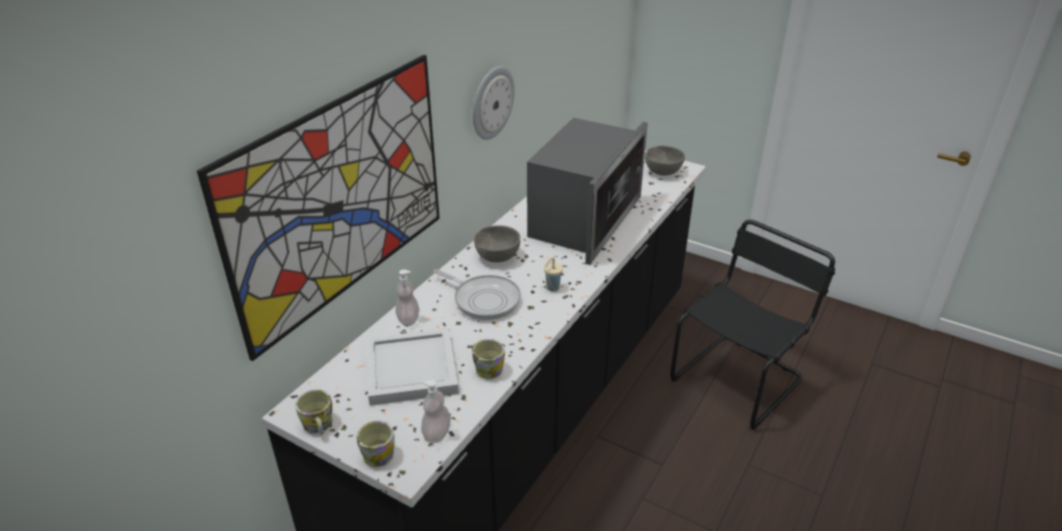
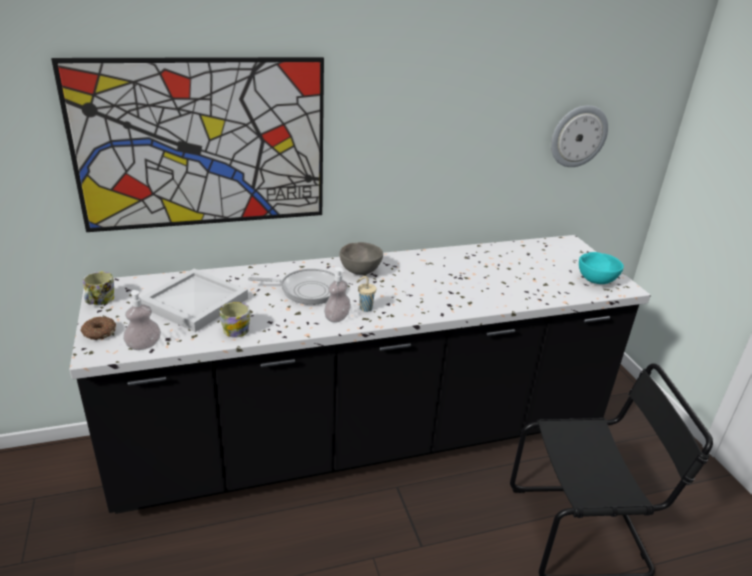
camera: 40 degrees right, 5 degrees down
mug [357,421,395,467] -> donut [80,317,116,340]
soap dispenser [395,270,419,326] -> soap dispenser moved to [324,267,351,323]
frying pan [433,269,521,320] -> frying pan turned 75 degrees counterclockwise [248,269,335,305]
wall clock [473,66,515,140] -> wall clock moved to [551,105,608,167]
microwave [527,118,648,265] -> none
grey bowl [645,146,685,176] -> turquoise bowl [579,252,624,284]

